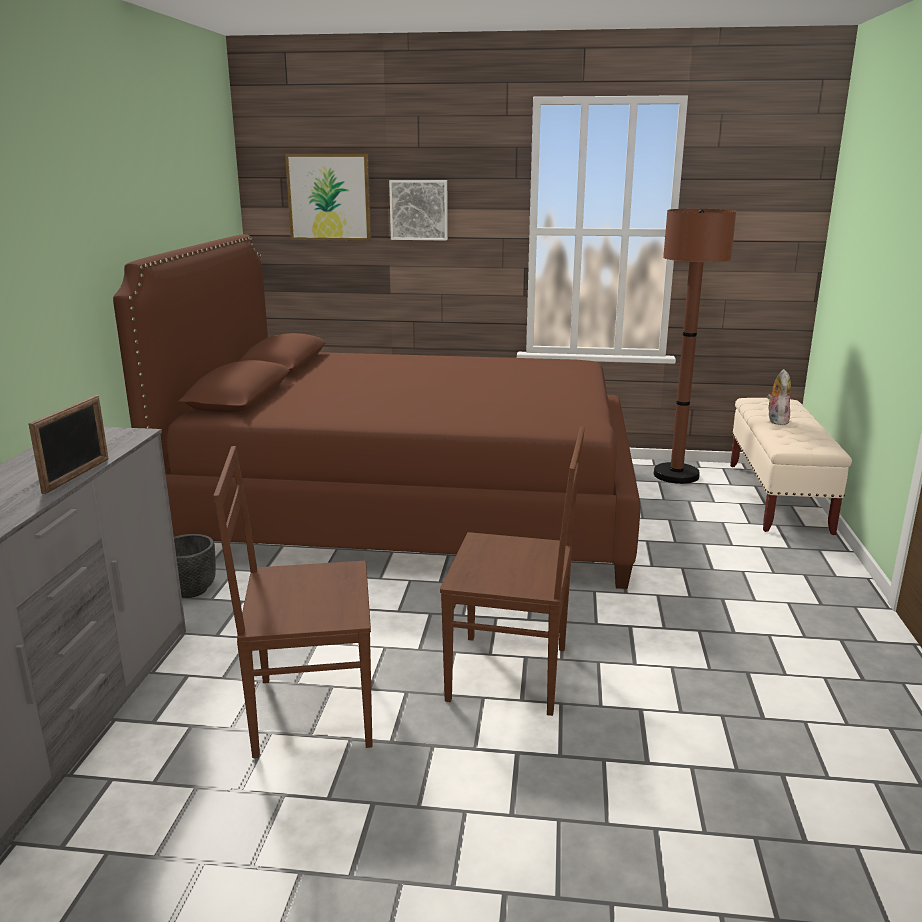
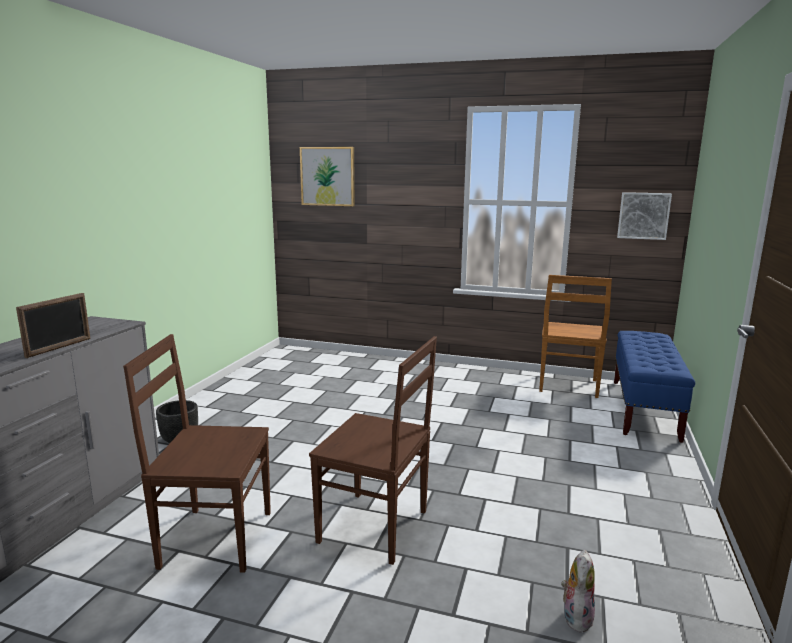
camera: 10 degrees right, 5 degrees down
brown bed [113,234,640,589] -> none
picture [389,180,448,241] -> picture moved to [617,192,672,240]
brown floor lamp [654,209,736,484] -> brown chair [539,275,612,398]
beige bench [730,398,852,535] -> blue bench [614,331,695,443]
plush toy [767,369,791,425] -> plush toy moved to [561,550,595,632]

